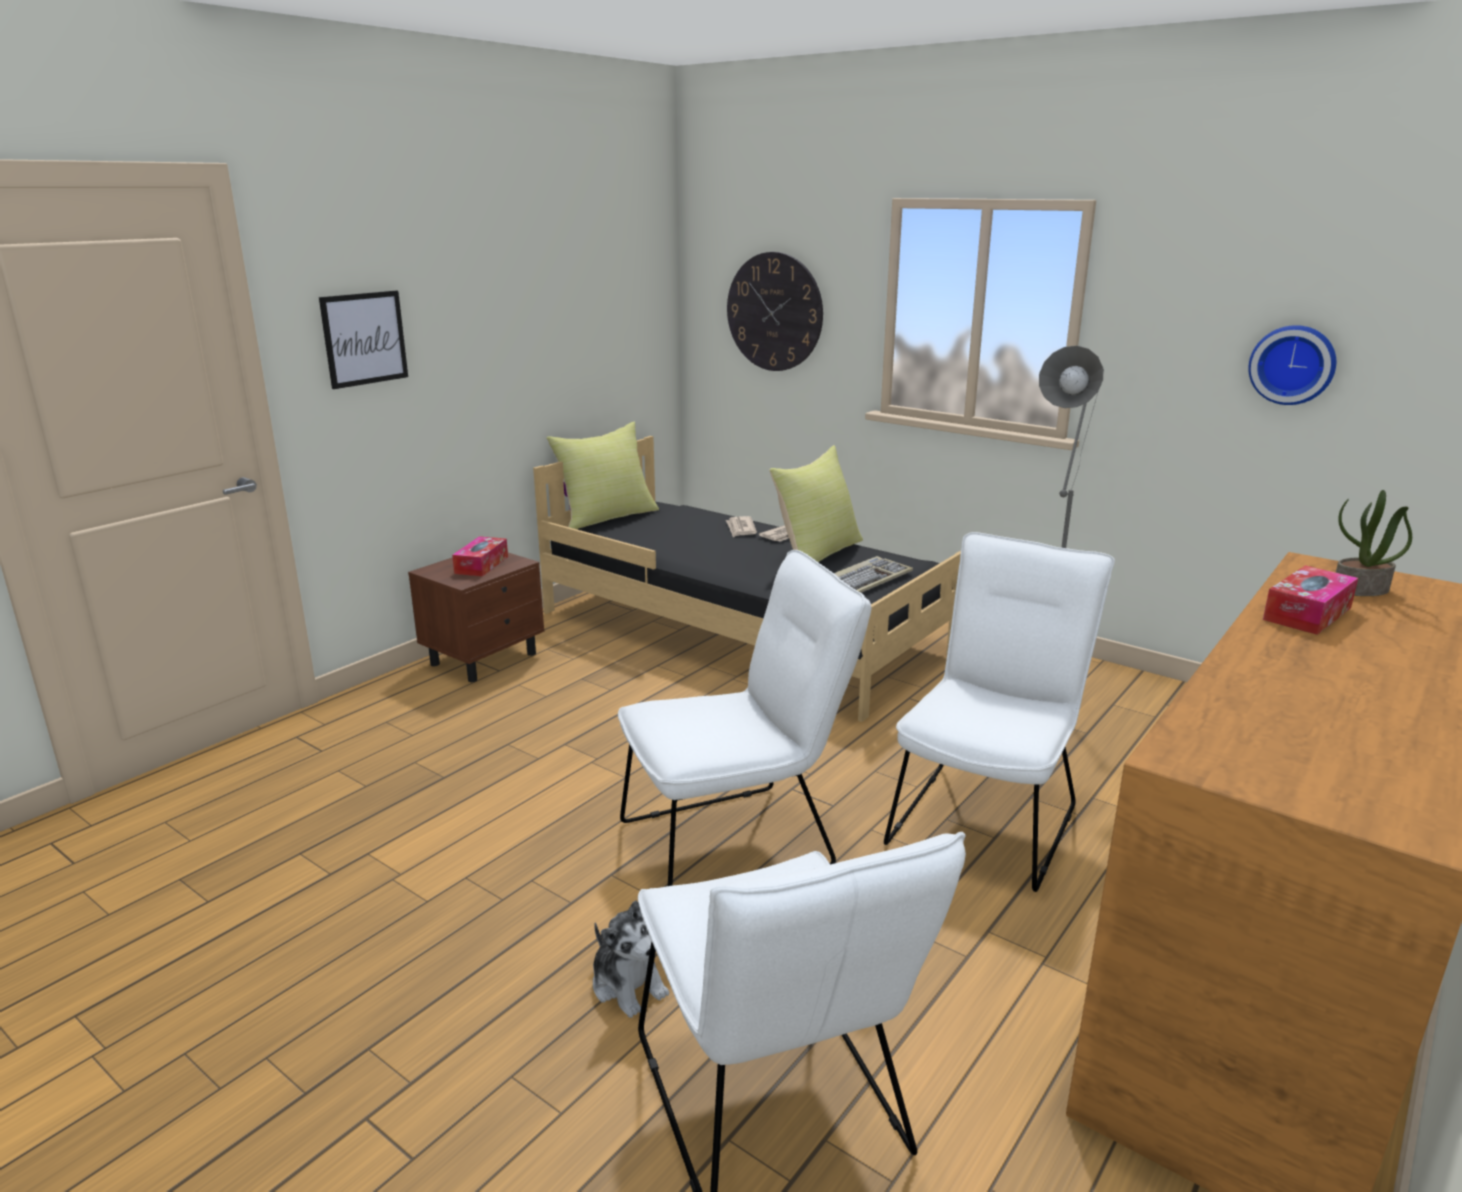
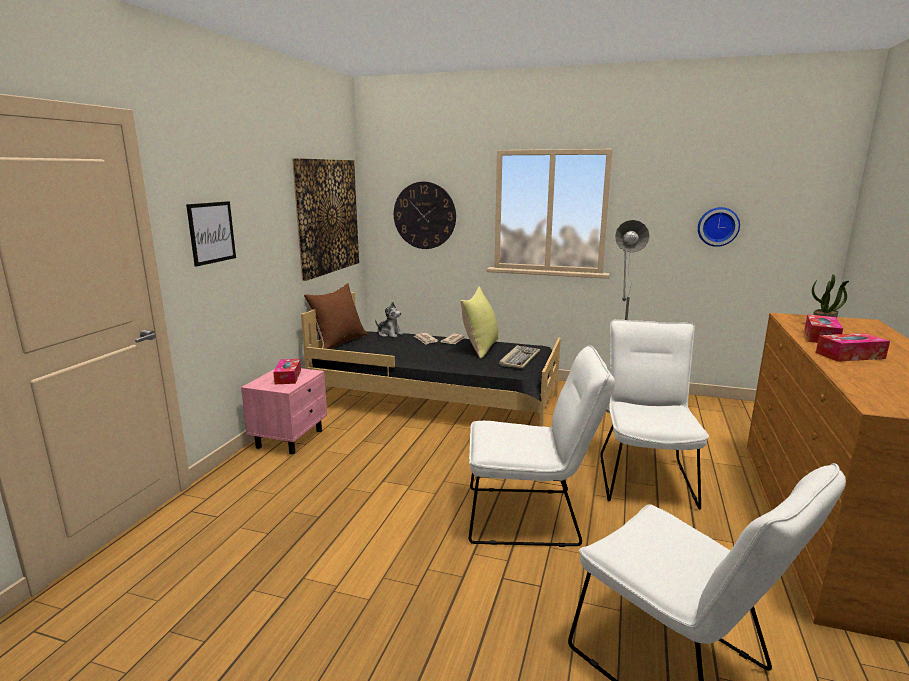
camera: 20 degrees left, 5 degrees down
brown nightstand [408,553,544,682] -> pink nightstand [241,368,327,455]
yellow pillow [546,422,659,529] -> brown pillow [304,283,367,349]
plush toy [593,900,669,1018] -> plush toy moved to [375,302,404,338]
white chair [618,550,871,886] -> white chair turned 45 degrees clockwise [469,345,615,547]
none -> picture [292,158,359,281]
none -> tissue box [816,333,890,362]

